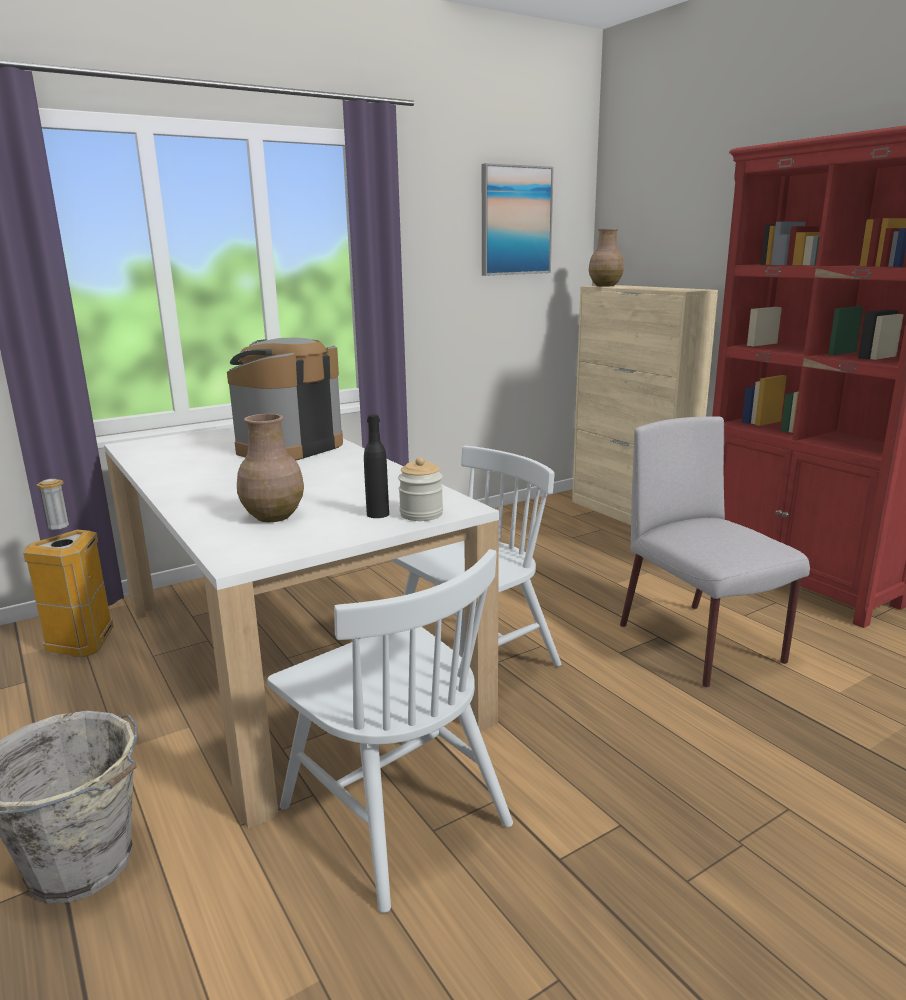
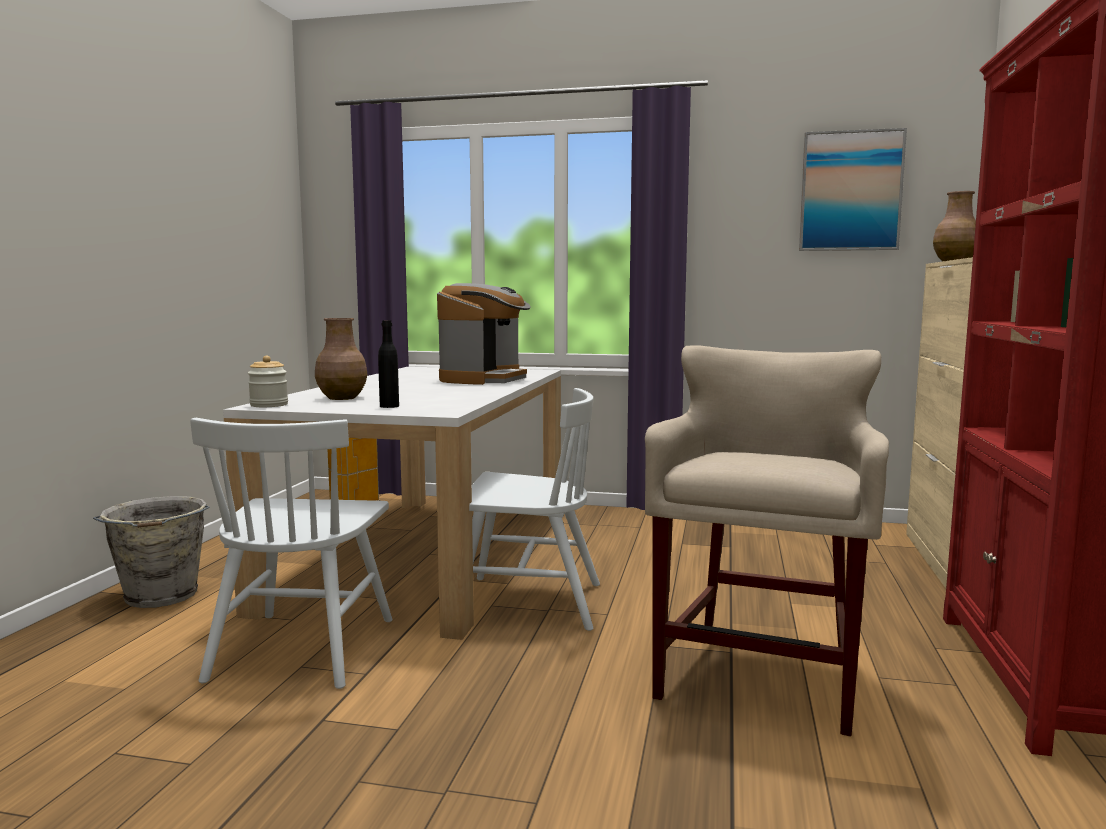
camera: 45 degrees right, 10 degrees down
coffee machine [227,338,343,460] -> coffee machine turned 120 degrees clockwise [437,283,531,385]
jar [398,457,443,521] -> jar moved to [248,356,288,407]
grey chair [620,416,810,688] -> beige stool [645,345,889,737]

